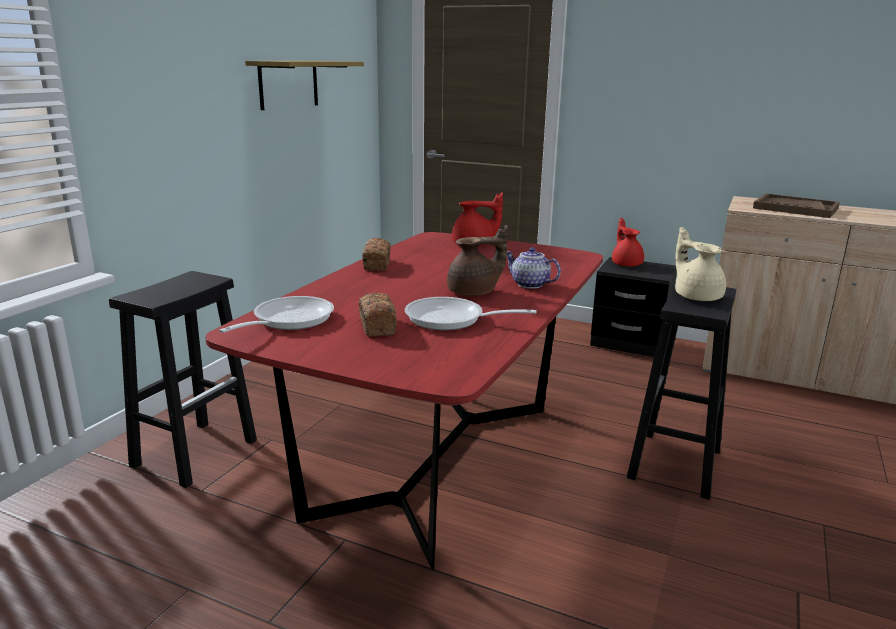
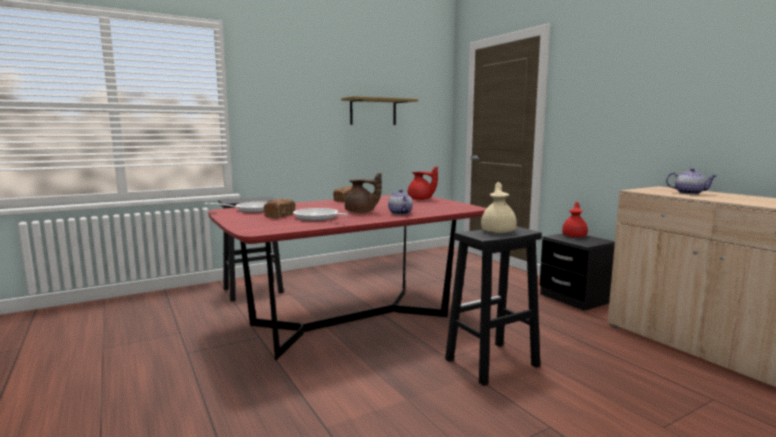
camera: 35 degrees right, 10 degrees down
brown tray [753,194,840,218] -> teapot [666,168,716,195]

